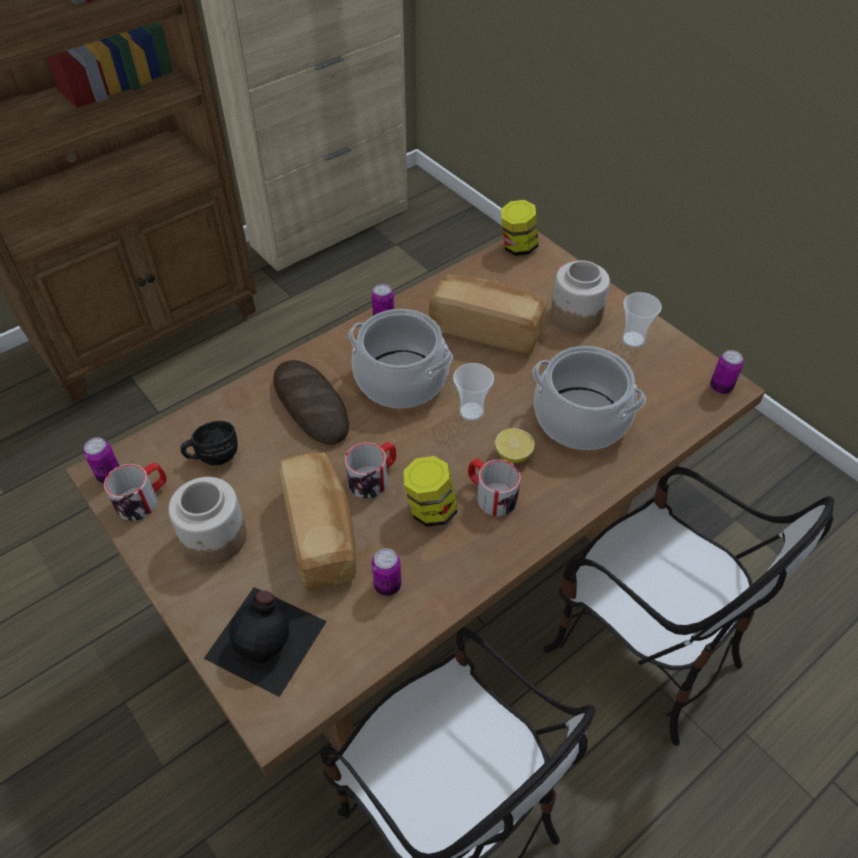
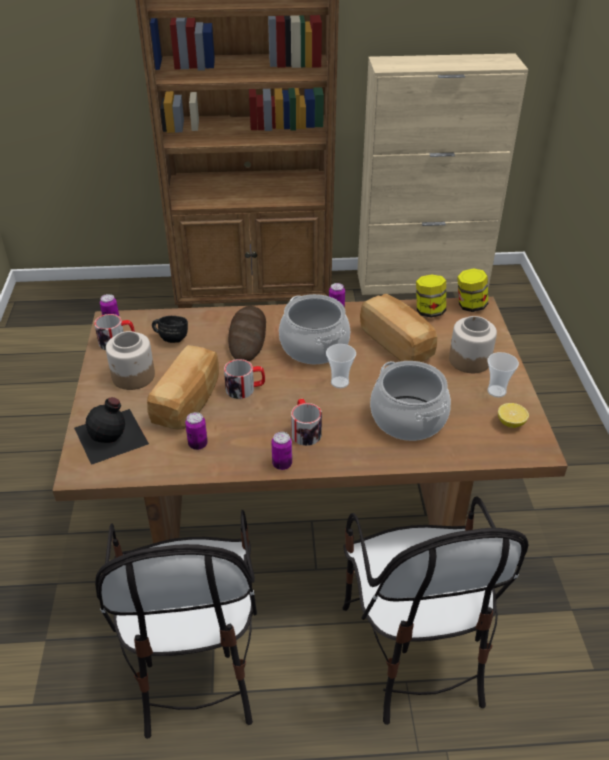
camera: 35 degrees right, 10 degrees down
jar [403,456,457,527] -> jar moved to [416,274,446,317]
lemon [495,428,535,463] -> lemon moved to [498,403,529,428]
can [710,350,743,394] -> can moved to [271,432,292,470]

